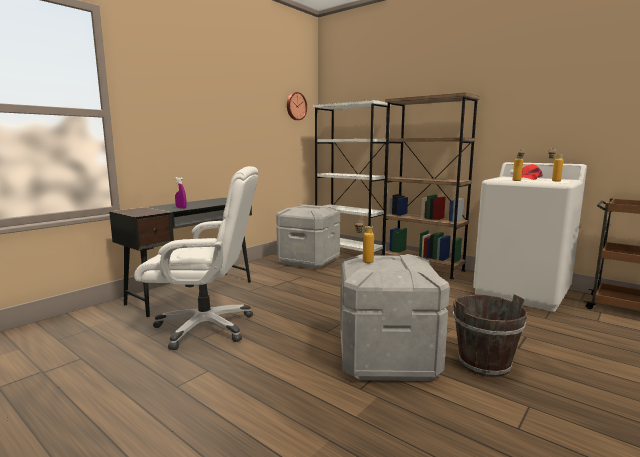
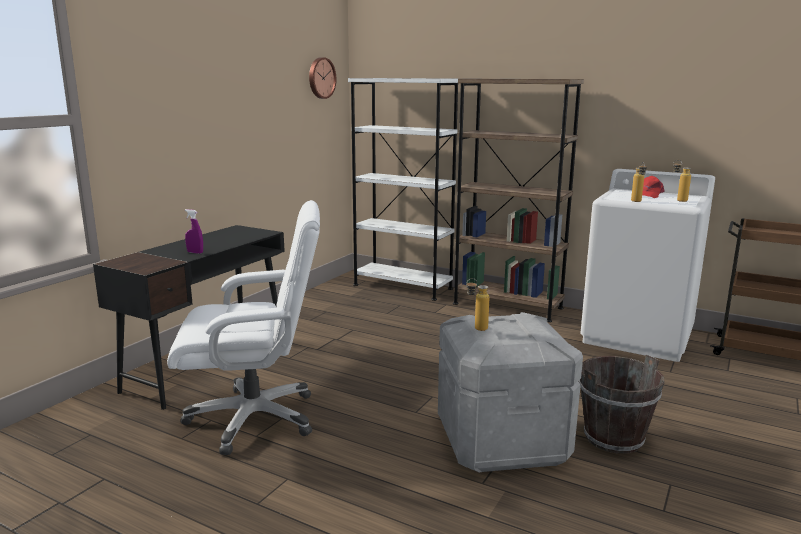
camera: 10 degrees left, 5 degrees up
grey storage box [276,204,340,269] -> none

